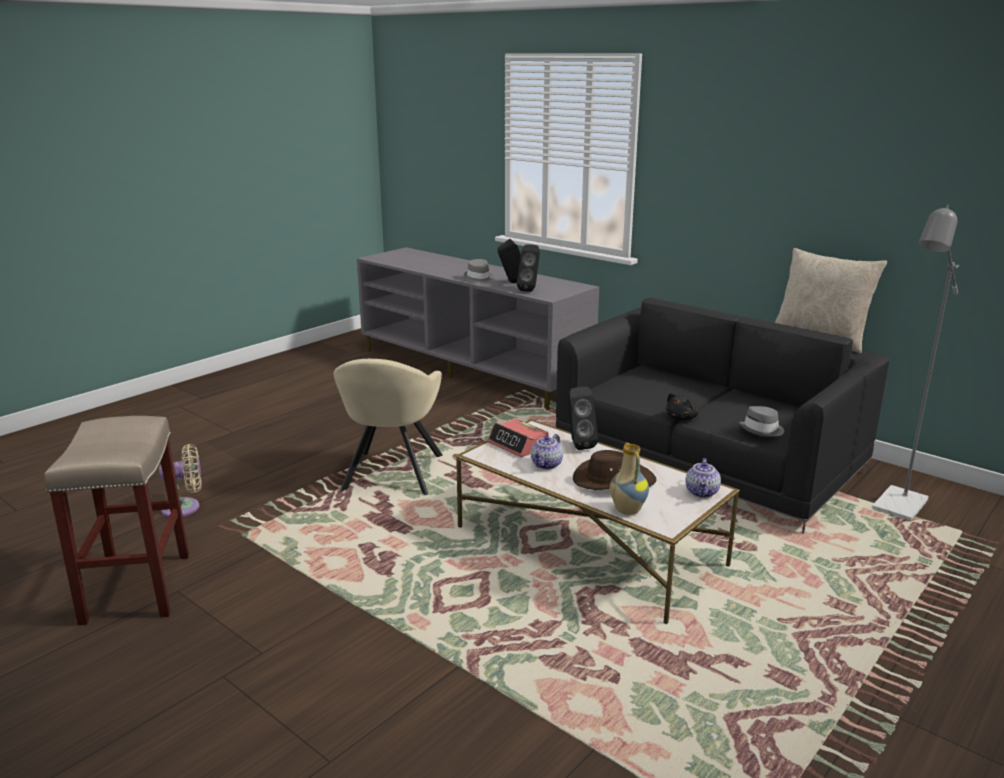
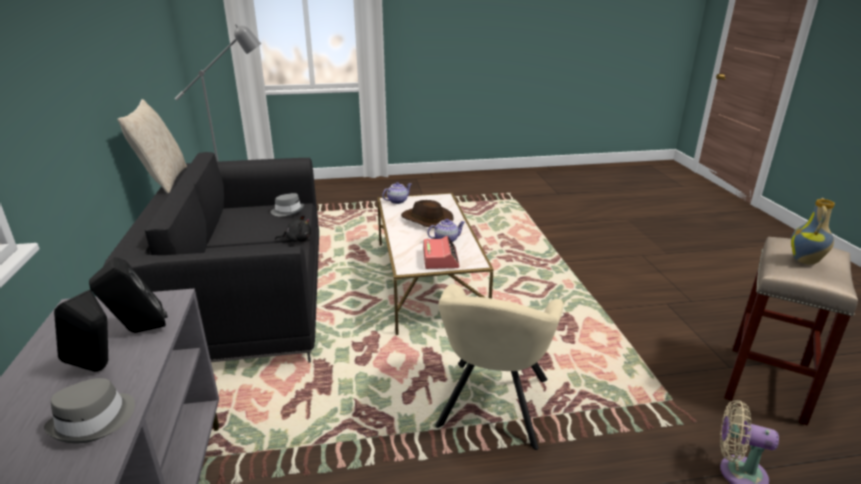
camera: 140 degrees left, 5 degrees up
beige armchair [334,359,443,495] -> beige armchair turned 150 degrees clockwise [435,284,563,450]
black speaker [567,387,598,450] -> none
vase [610,442,649,515] -> vase moved to [791,198,835,265]

